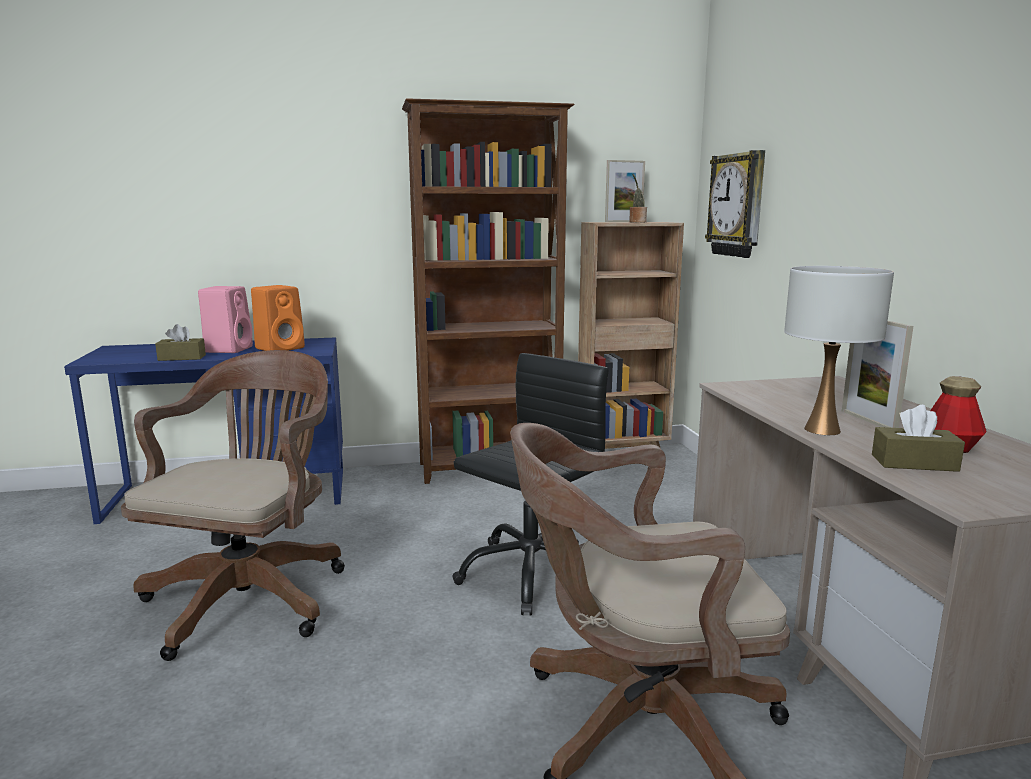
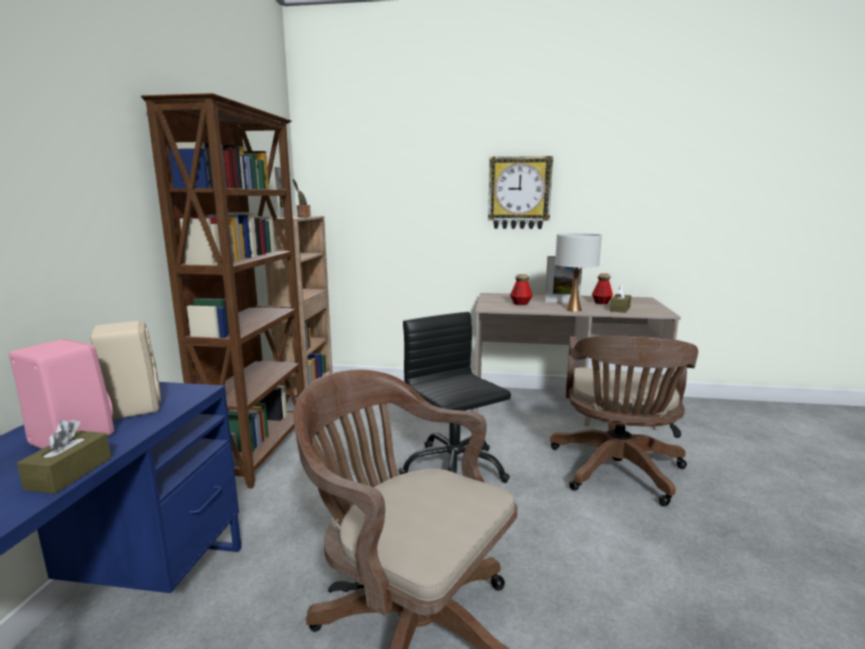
camera: 70 degrees left, 0 degrees up
orange speaker [251,285,305,351] -> beige speaker [90,321,161,420]
wall clock [705,150,765,258] -> wall clock moved to [488,156,553,229]
none -> bottle [510,274,533,305]

